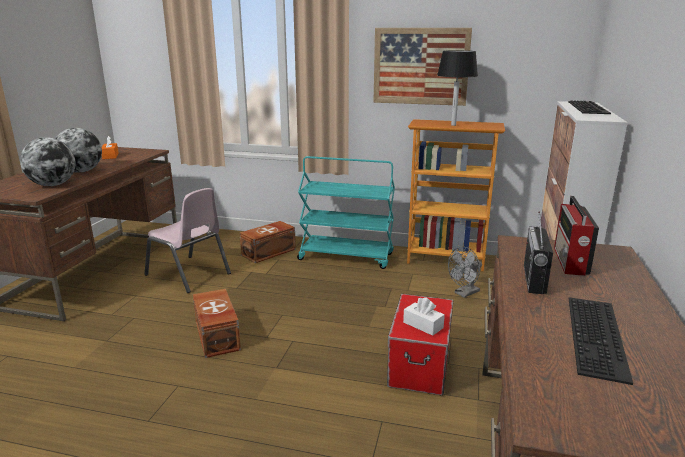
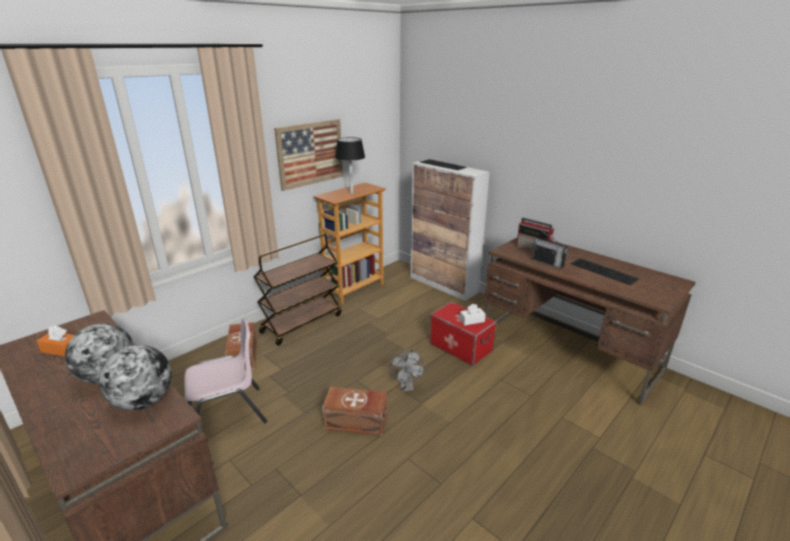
camera: 60 degrees left, 5 degrees up
turquoise cart [297,156,395,269] -> brown cart [254,234,342,346]
grey fan [448,246,482,298] -> grey fan moved to [389,350,426,391]

